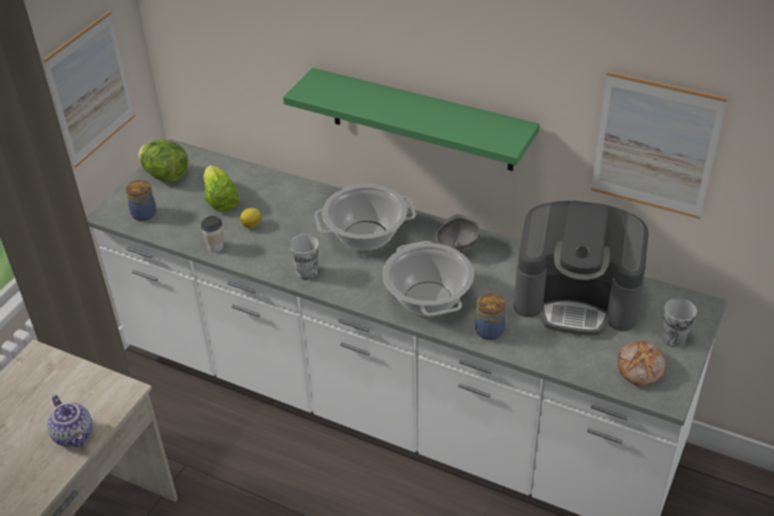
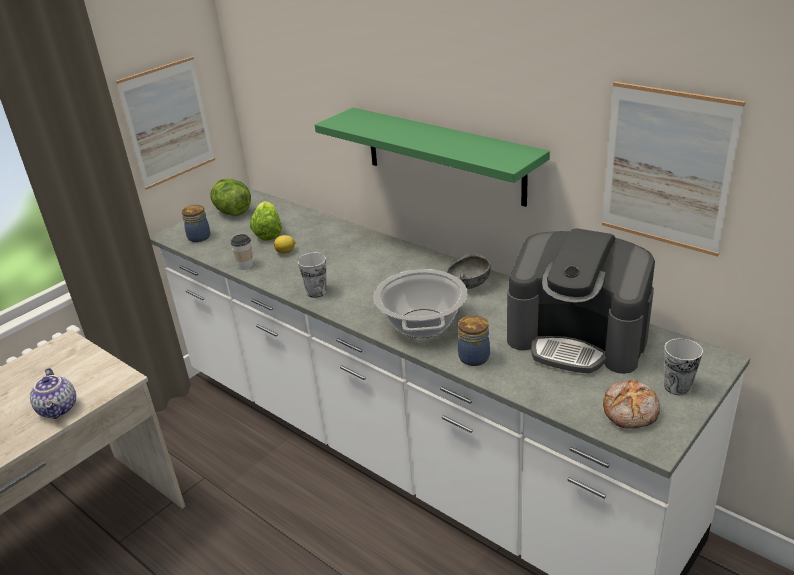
camera: 15 degrees right, 10 degrees down
cooking pot [314,184,416,251] -> none

